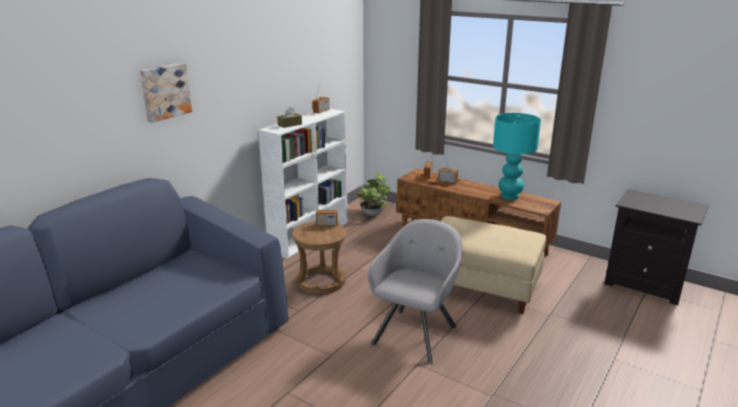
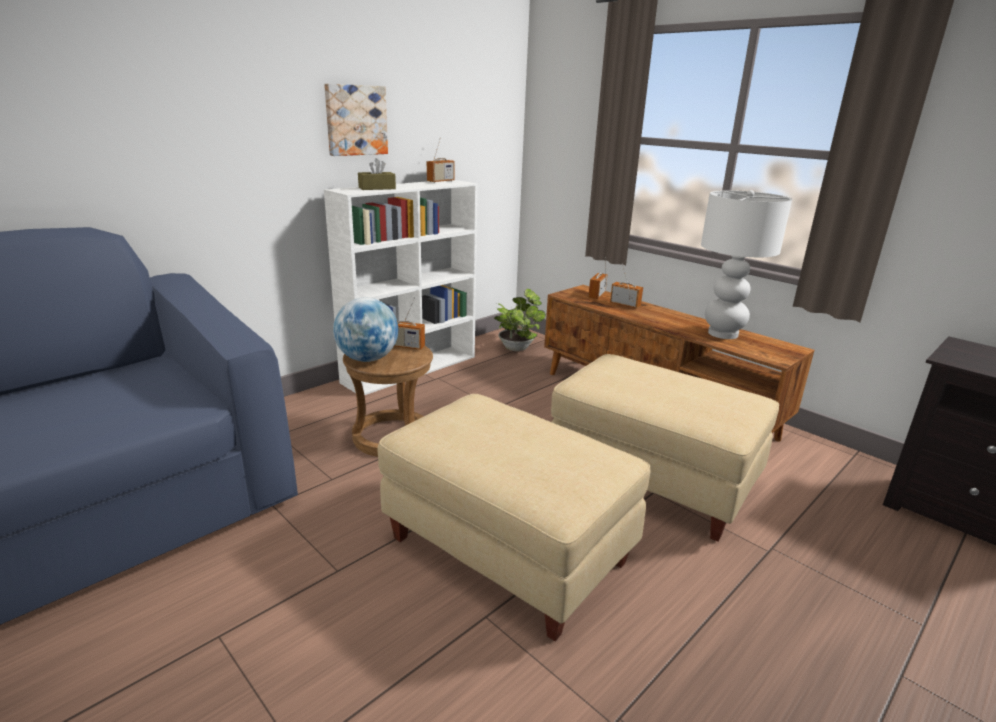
camera: 10 degrees right, 0 degrees up
picture [140,63,192,123] -> picture moved to [324,84,388,156]
grey armchair [368,219,463,365] -> beige ottoman [377,394,650,641]
turquoise table lamp [493,113,541,200] -> white table lamp [701,190,792,339]
none -> globe [333,298,398,362]

